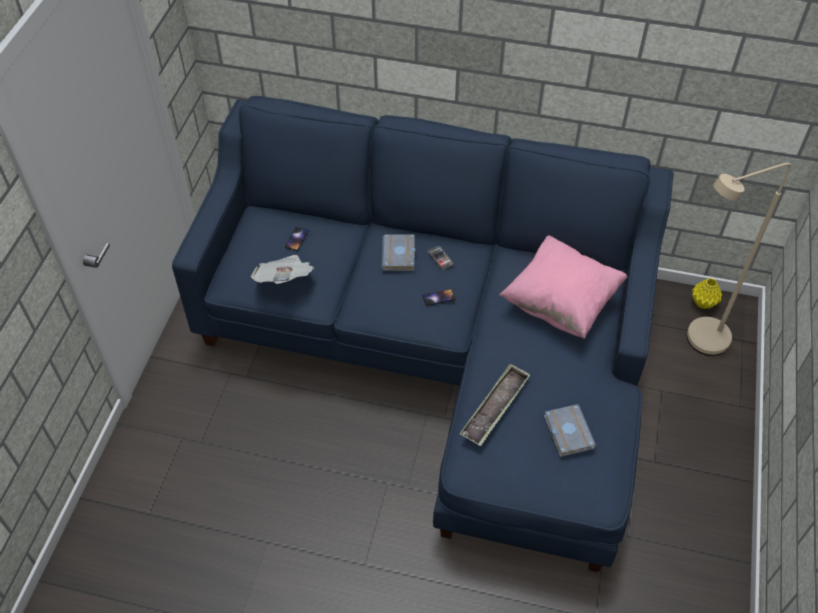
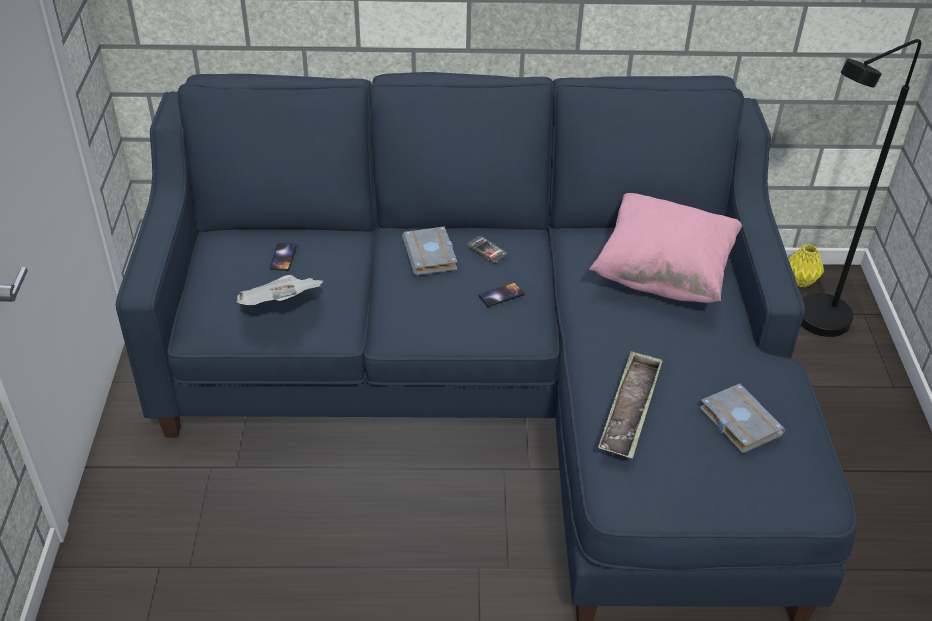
camera: 15 degrees left, 10 degrees down
beige floor lamp [687,163,791,356] -> black floor lamp [801,39,921,337]

